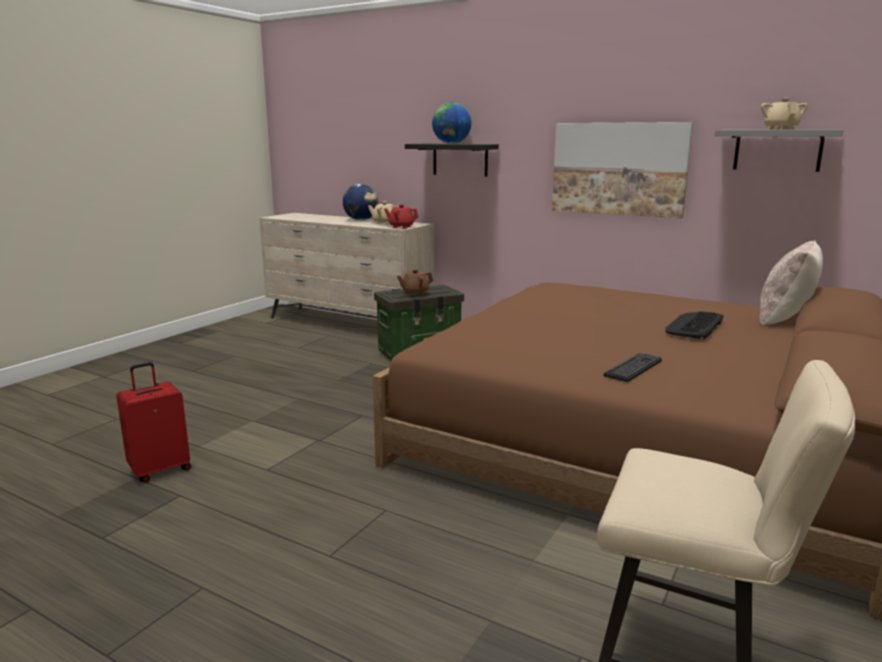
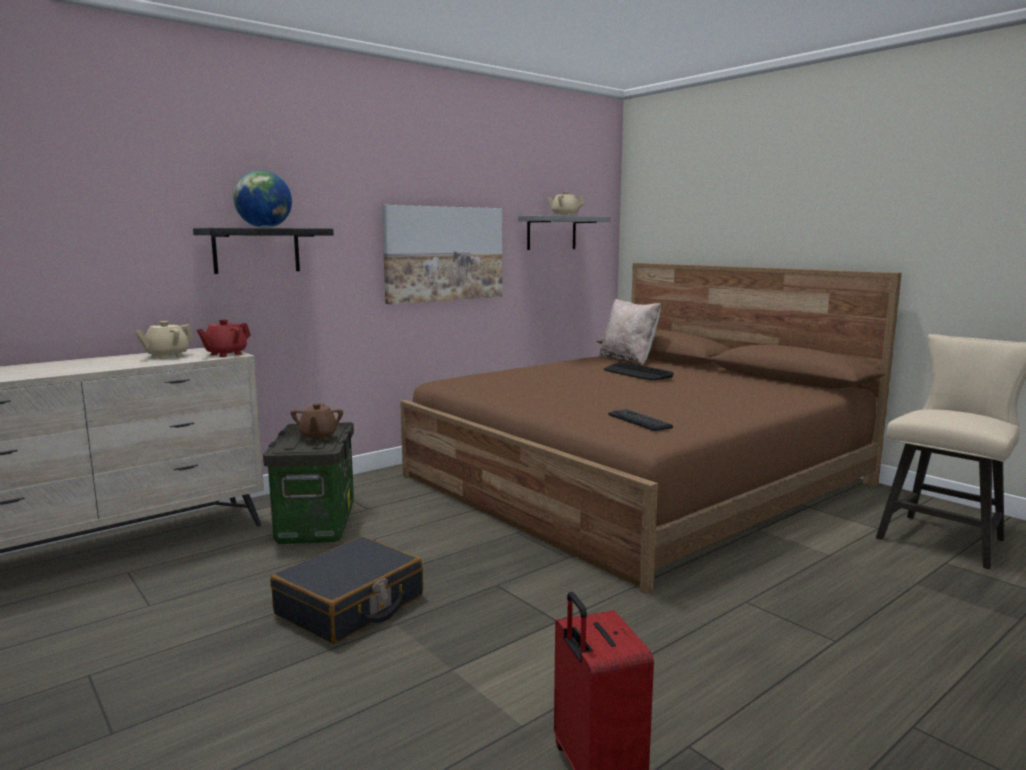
camera: 70 degrees left, 5 degrees down
globe [343,184,378,220] -> none
keyboard [604,353,662,382] -> keyboard moved to [608,409,673,431]
none -> black suitcase [270,537,423,644]

